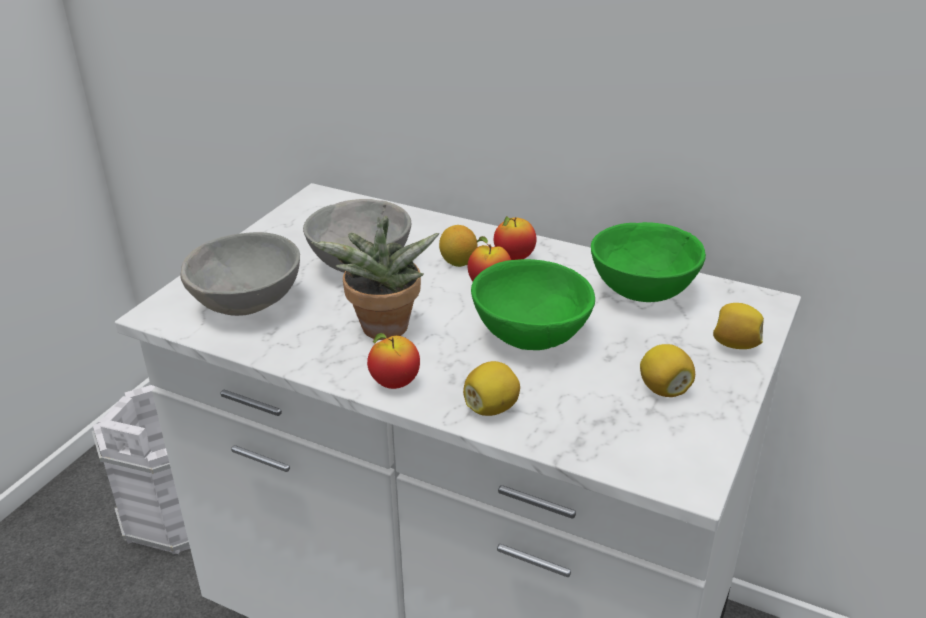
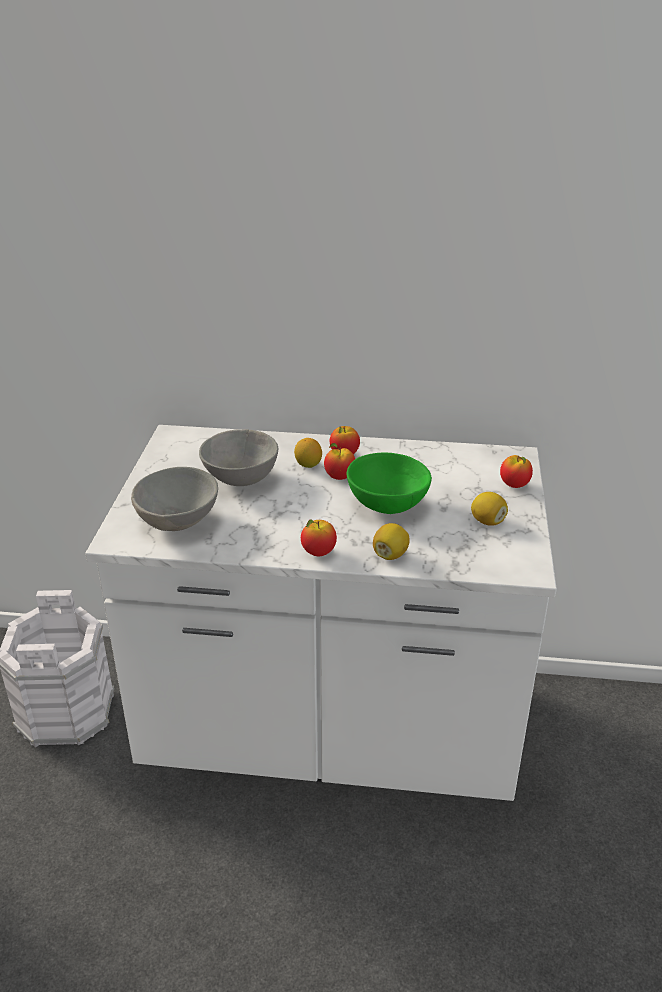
camera: 20 degrees left, 0 degrees up
potted plant [311,216,439,340] -> none
green bowl [591,222,706,302] -> none
lemon [713,303,764,349] -> apple [500,455,533,488]

